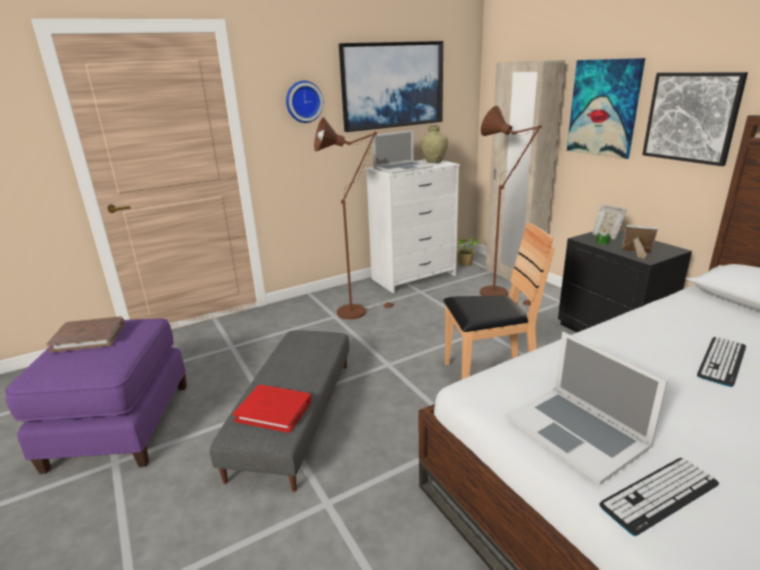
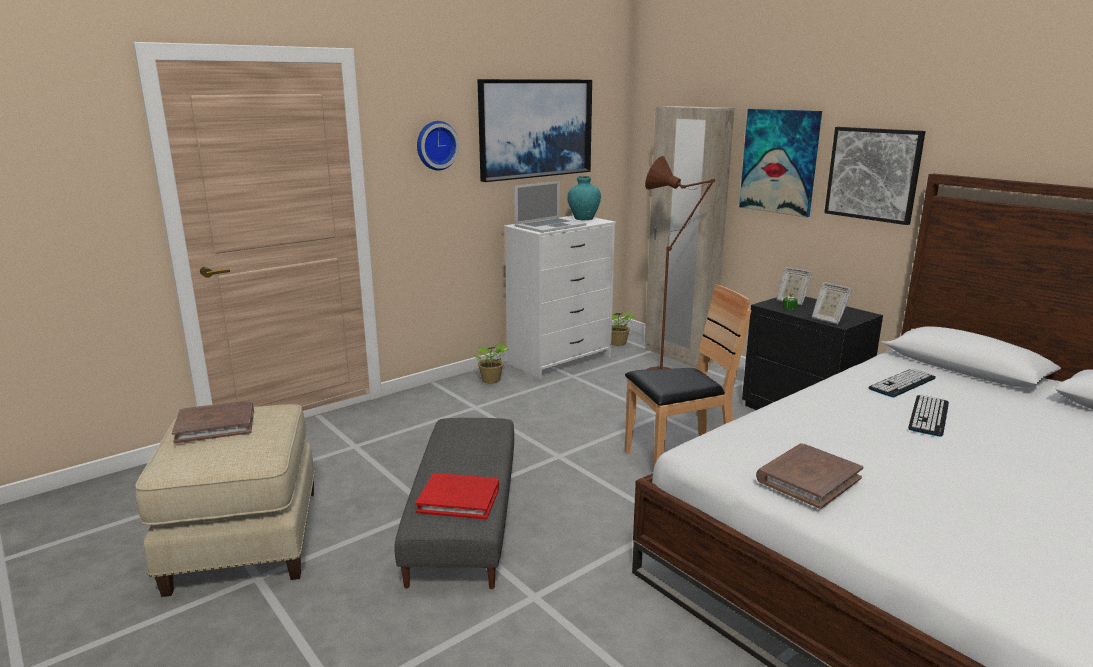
camera: 10 degrees left, 5 degrees down
purple ottoman [5,318,187,474] -> beige ottoman [135,404,315,597]
brown floor lamp [314,117,393,320] -> none
beige vase [420,125,448,163] -> turquoise vase [567,176,601,220]
laptop [505,331,667,485] -> brown book [756,444,864,509]
keyboard [599,458,719,536] -> keyboard moved to [868,368,936,397]
picture frame [623,225,658,259] -> picture frame turned 150 degrees counterclockwise [812,282,852,324]
none -> potted plant [474,342,510,384]

